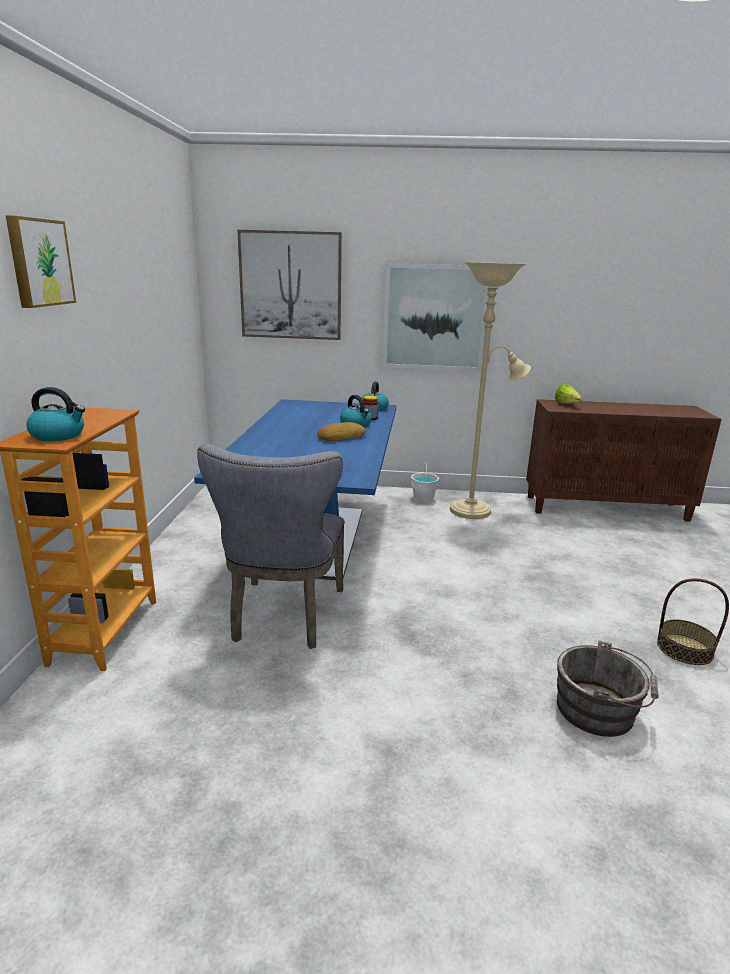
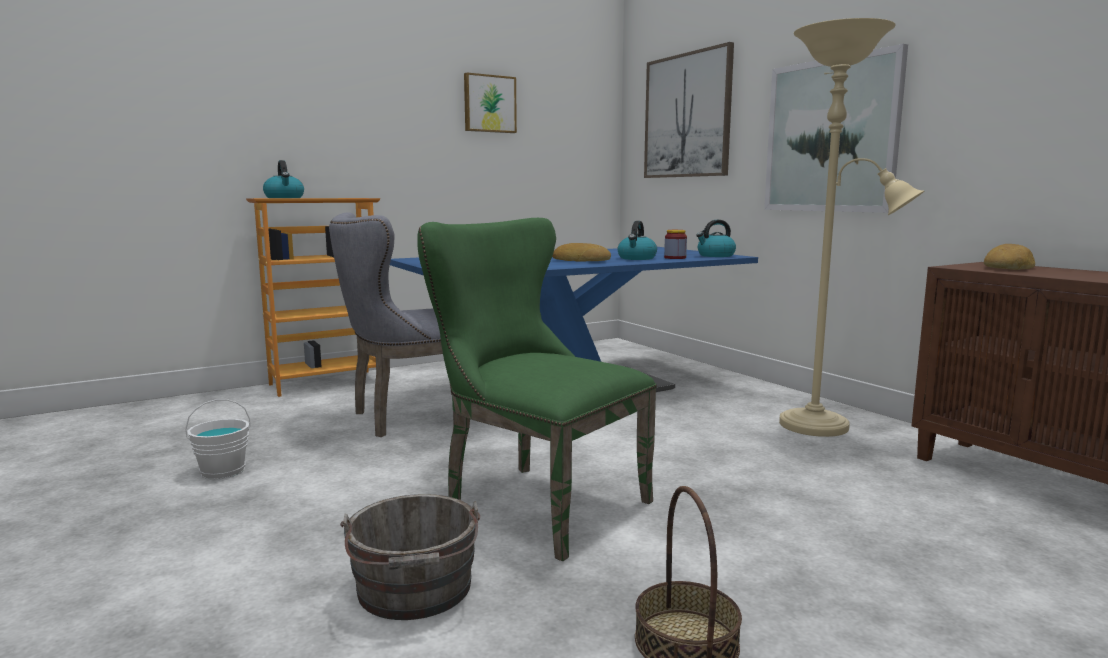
camera: 55 degrees right, 10 degrees down
picture [6,215,76,308] -> picture moved to [464,73,517,133]
white bucket [411,463,439,503] -> white bucket moved to [185,399,251,479]
lettuce [555,384,583,404] -> bread [984,244,1035,270]
none -> green chair [417,218,657,561]

